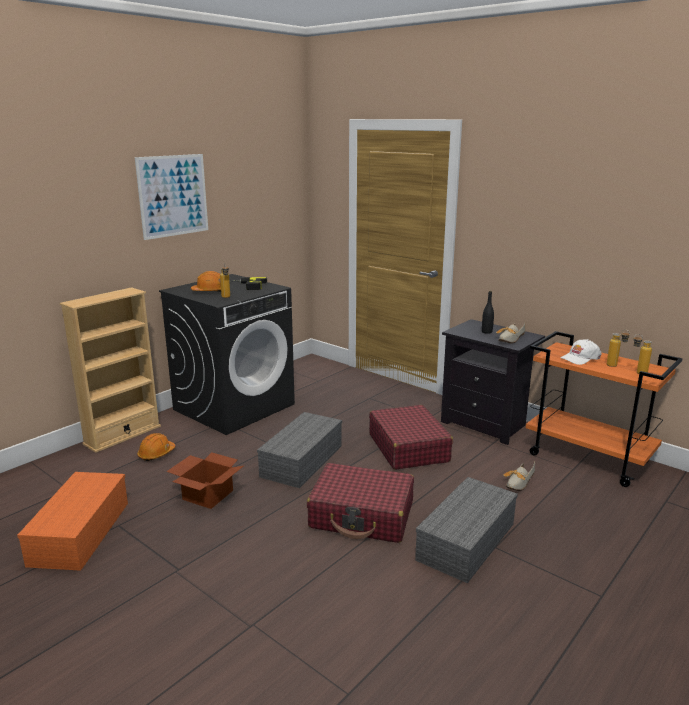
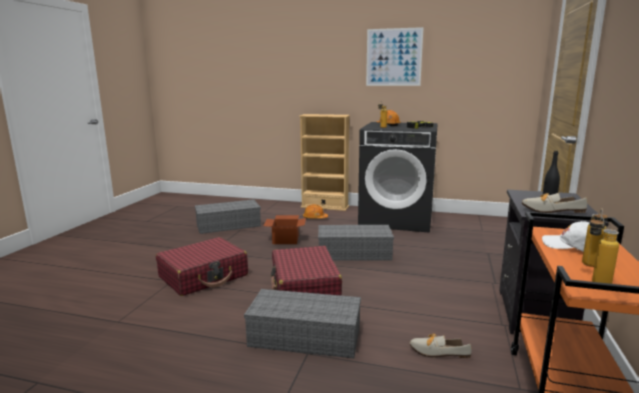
camera: 65 degrees right, 5 degrees down
orange storage box [17,472,128,571] -> grey storage box [195,199,261,234]
red suitcase [369,405,453,470] -> red suitcase moved to [156,237,248,296]

